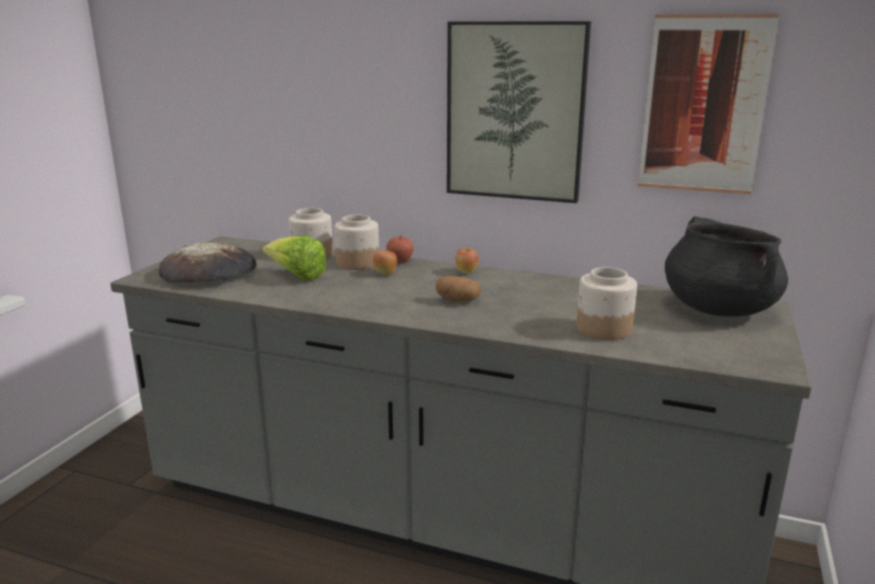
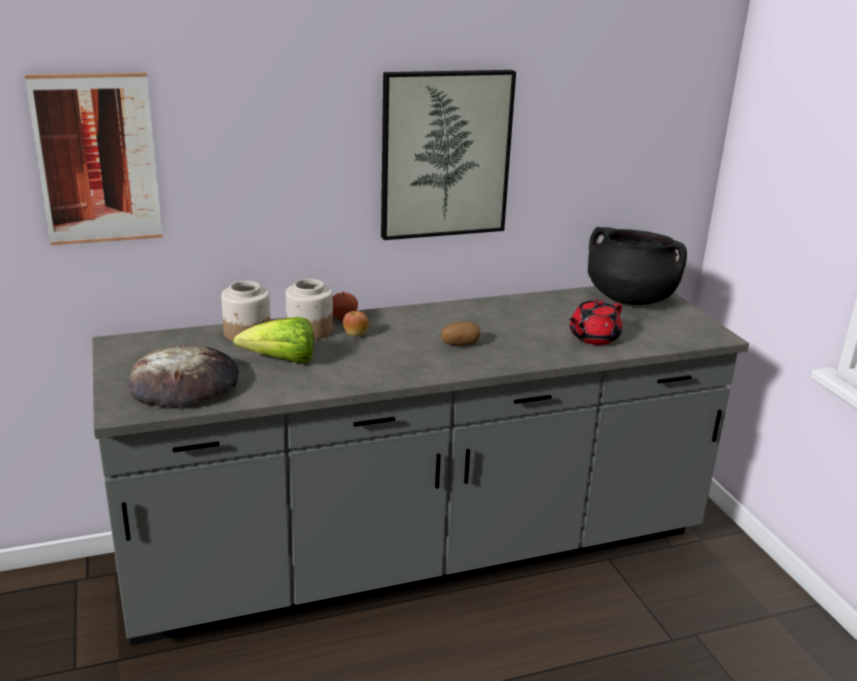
camera: 40 degrees left, 5 degrees up
apple [455,248,479,274] -> none
jar [577,267,637,340] -> red teapot [569,299,622,345]
picture [638,14,779,194] -> picture moved to [25,73,163,245]

